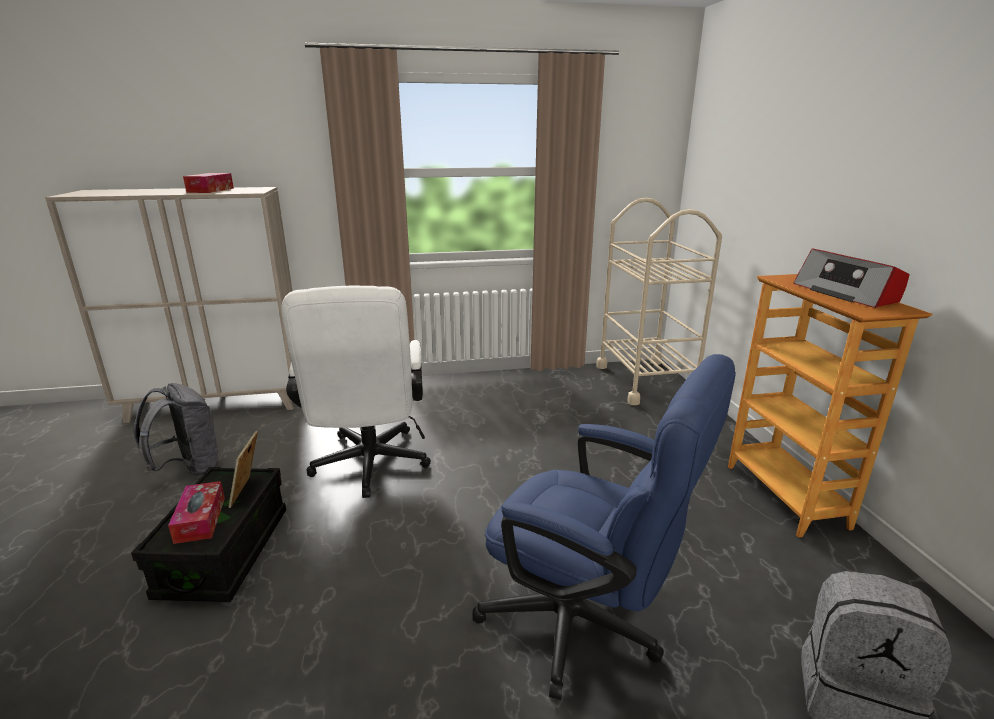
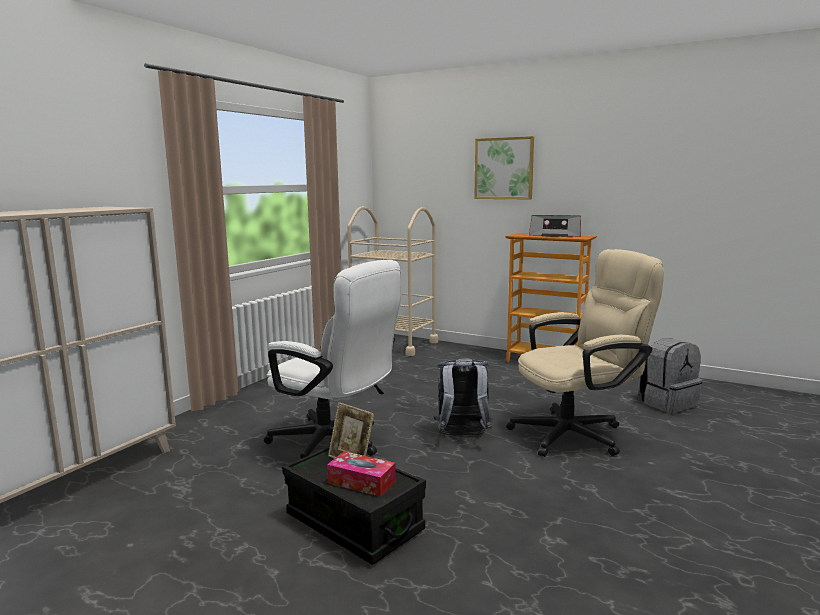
camera: 50 degrees left, 10 degrees down
grey backpack [134,383,219,477] -> grey backpack moved to [434,358,492,436]
tissue box [183,173,234,193] -> none
blue office chair [472,354,736,700] -> beige office chair [506,249,664,457]
none -> picture [474,136,534,200]

